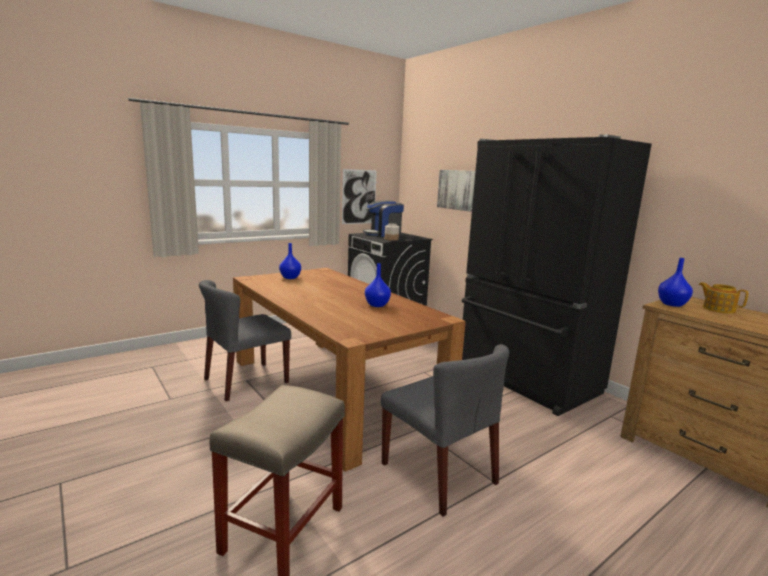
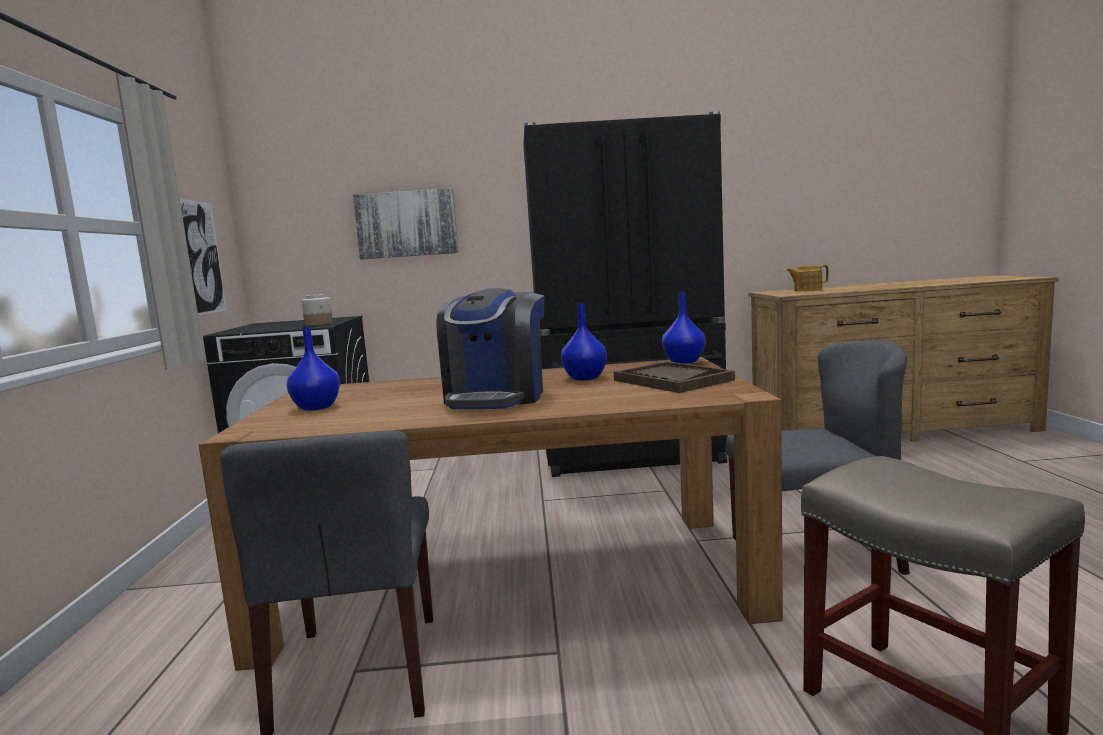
camera: 55 degrees left, 5 degrees down
coffee machine [363,200,404,237] -> coffee machine moved to [436,288,544,409]
blue vase [658,258,693,307] -> blue vase moved to [662,292,705,364]
none -> brown tray [614,361,735,393]

